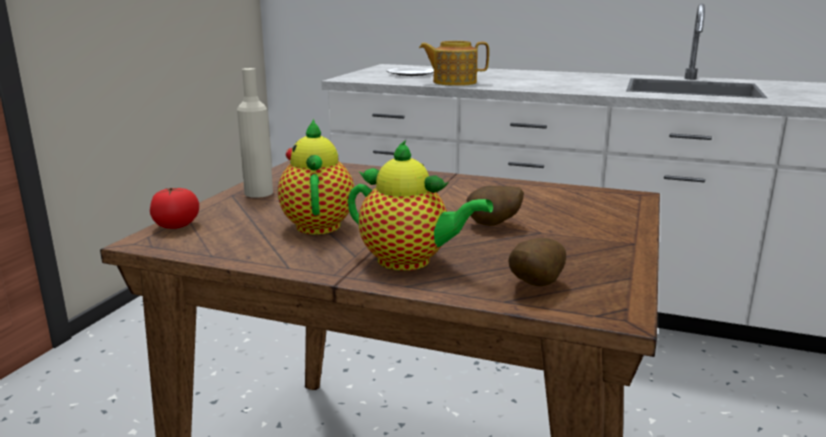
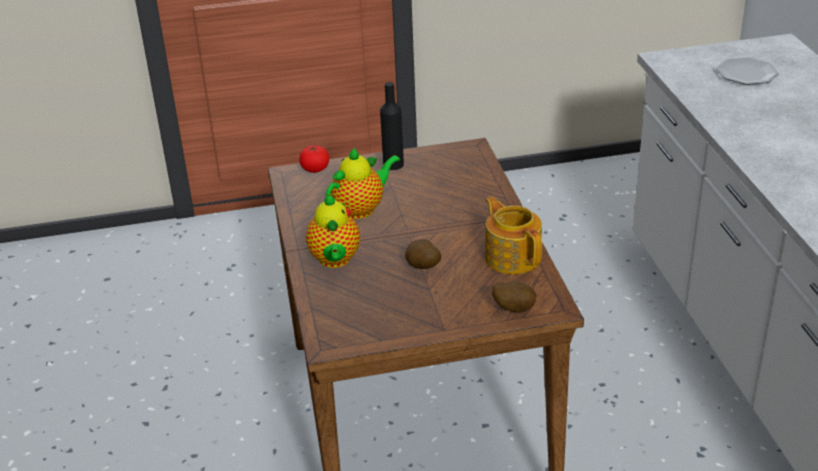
camera: 60 degrees right, 15 degrees up
beige bottle [237,68,273,198] -> black bottle [380,82,404,170]
teapot [419,41,489,86] -> teapot moved to [485,197,542,275]
potato [509,238,566,286] -> potato moved to [492,281,536,313]

